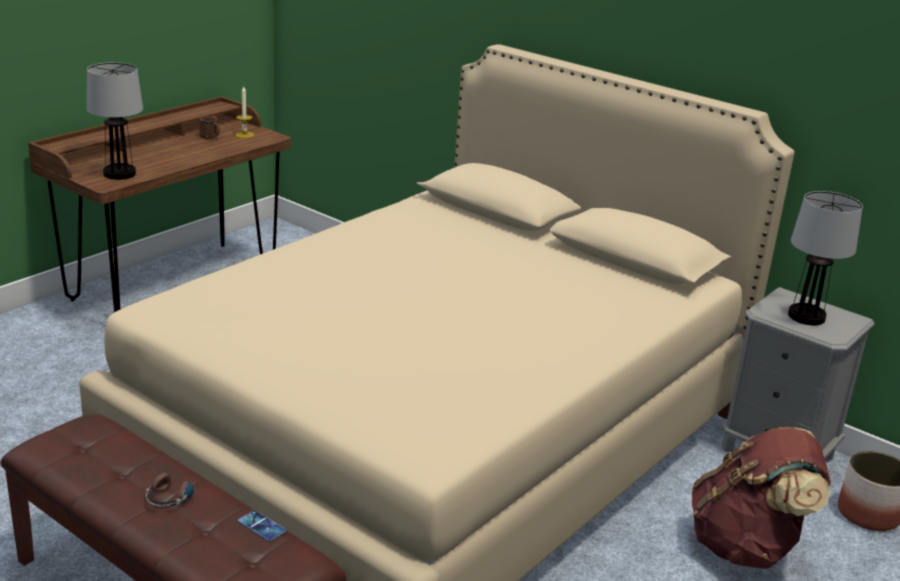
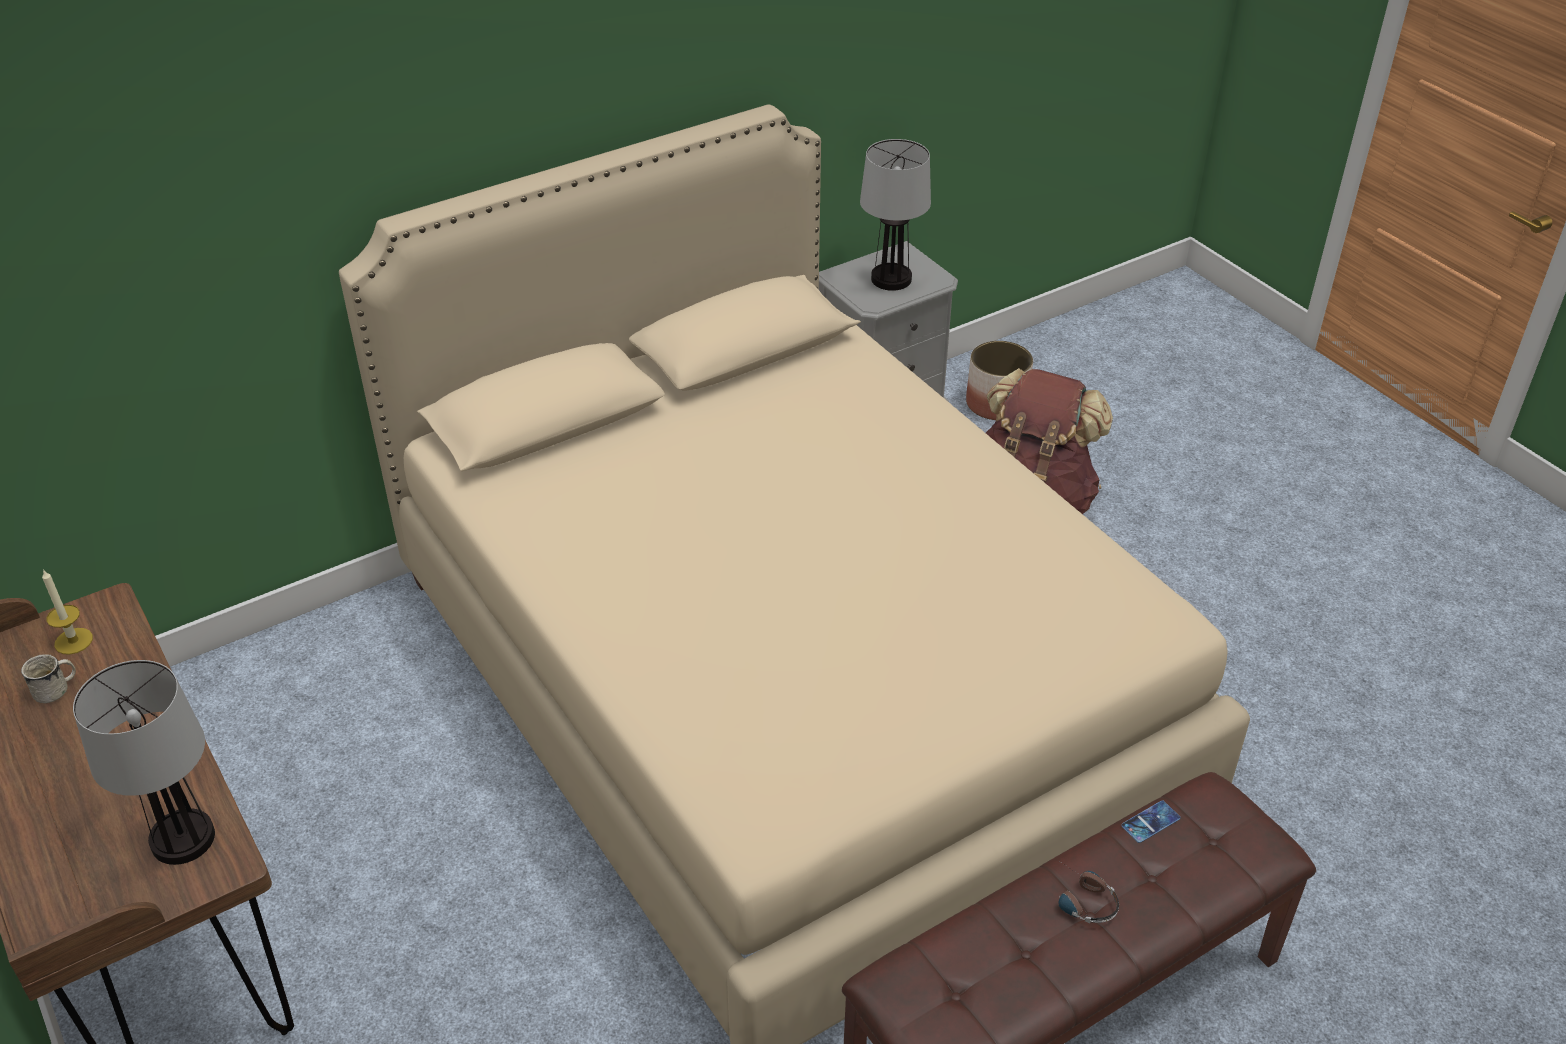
camera: 70 degrees left, 15 degrees up
brown mug [199,116,220,139] -> white mug [21,654,76,704]

